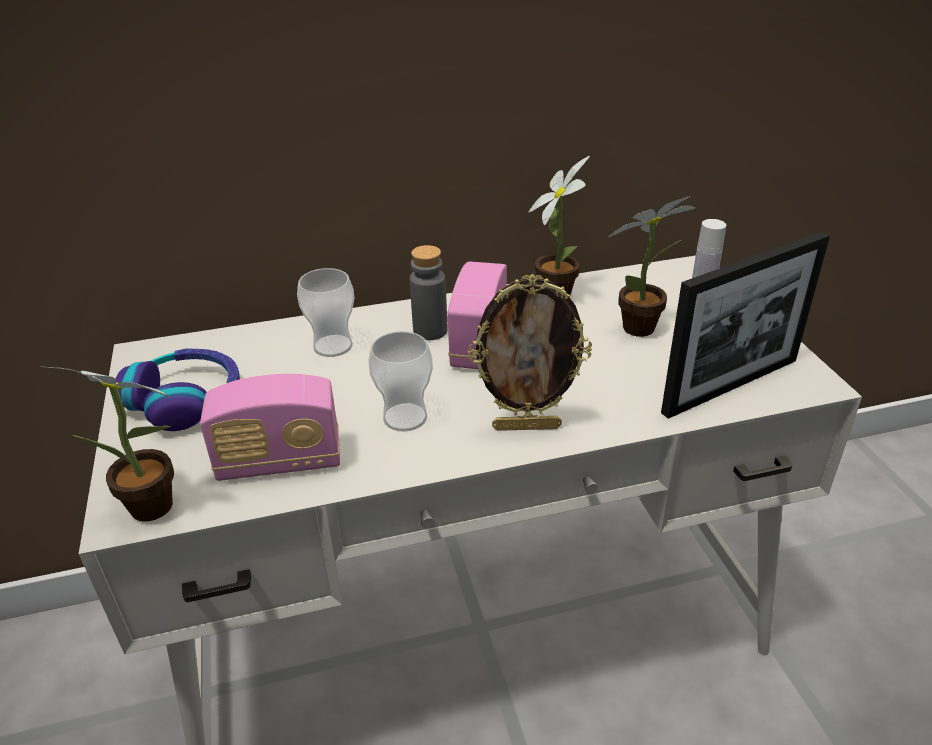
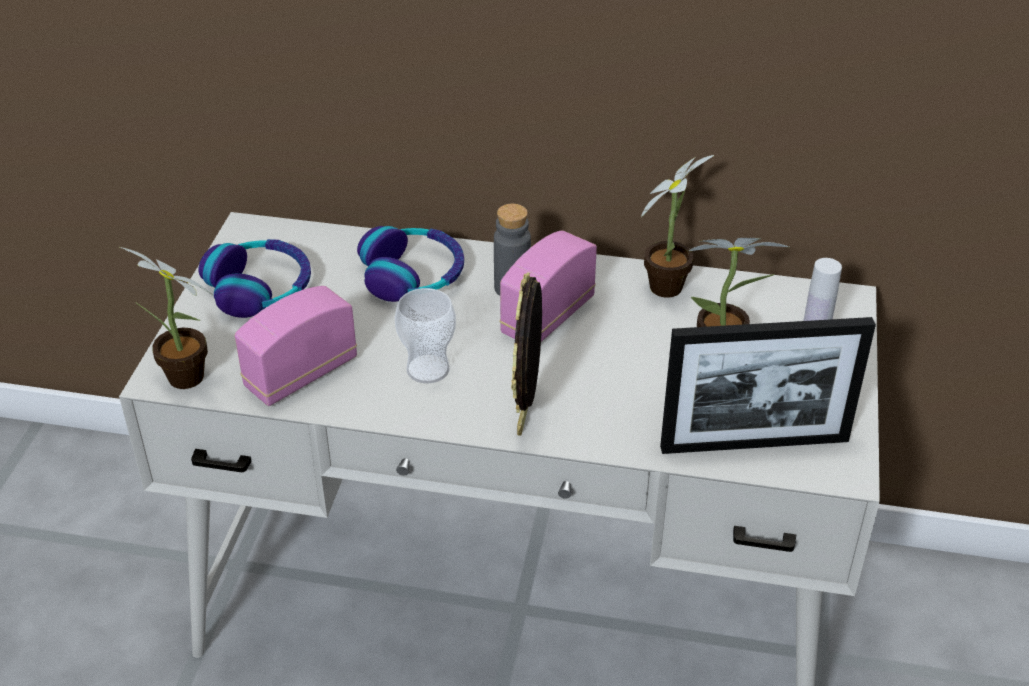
camera: 25 degrees right, 5 degrees up
radio [200,374,340,481] -> radio turned 120 degrees clockwise [235,286,357,406]
cup [297,268,354,357] -> headphones [357,226,464,302]
picture frame [468,274,592,431] -> picture frame turned 75 degrees clockwise [511,272,542,436]

